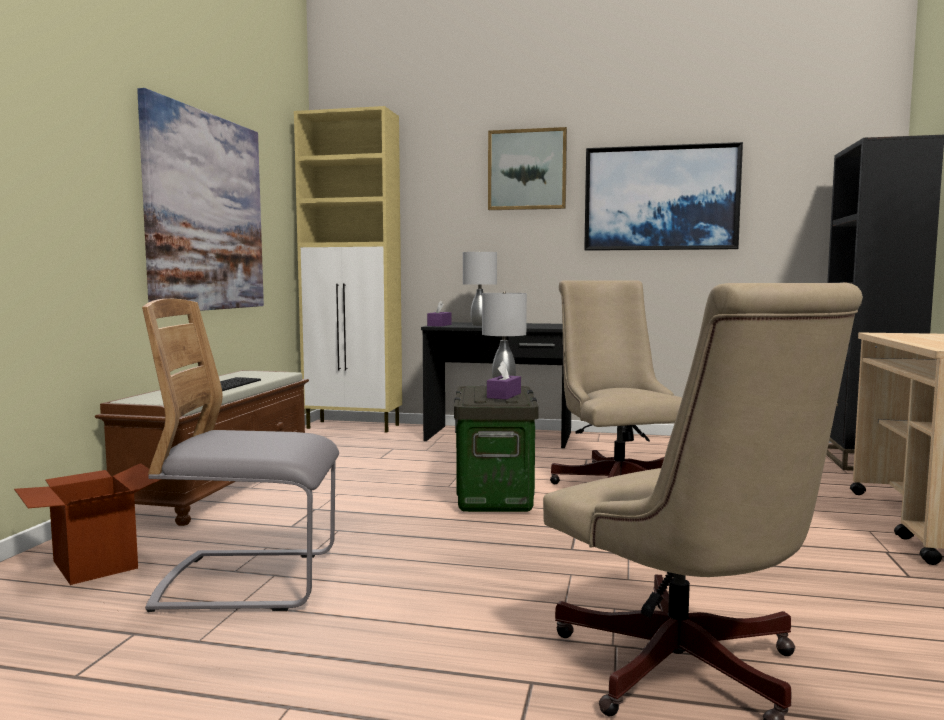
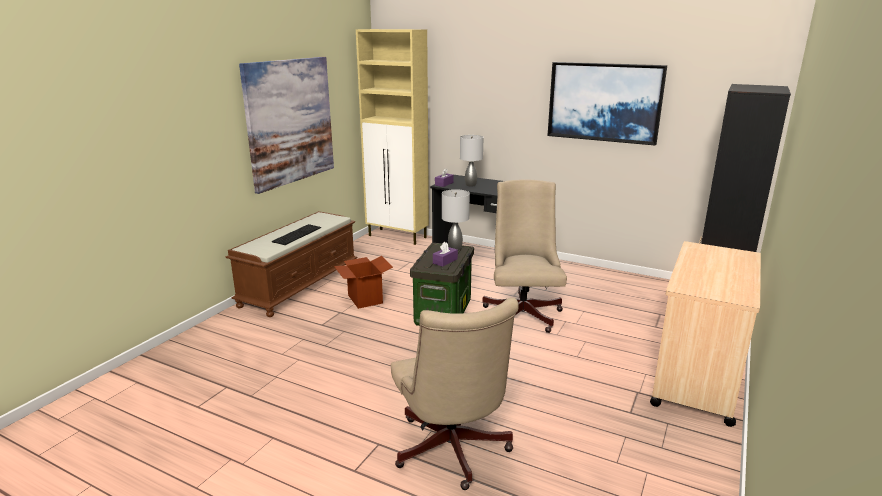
camera: 15 degrees right, 15 degrees up
cardboard box [14,463,162,585] -> cardboard box moved to [334,256,393,309]
grey chair [142,299,339,612] -> none
picture [488,127,567,210] -> none

